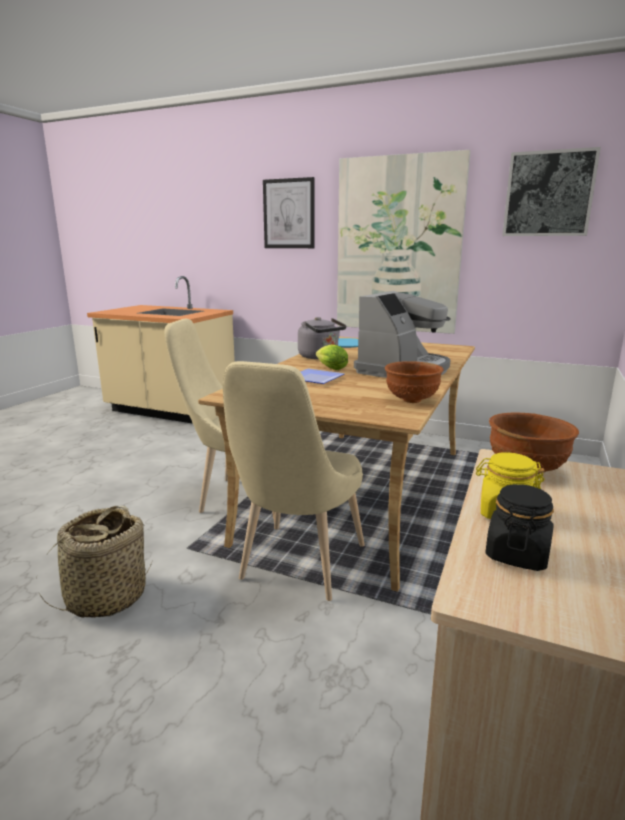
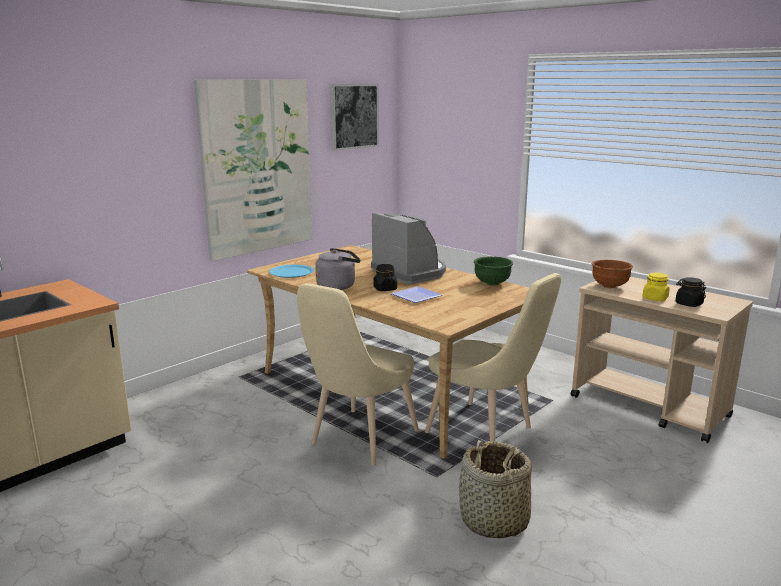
camera: 70 degrees left, 0 degrees up
picture [263,177,315,248] -> none
lettuce [316,344,348,370] -> black jar [373,264,397,291]
brown bowl [385,361,444,403] -> green bowl [474,256,513,286]

